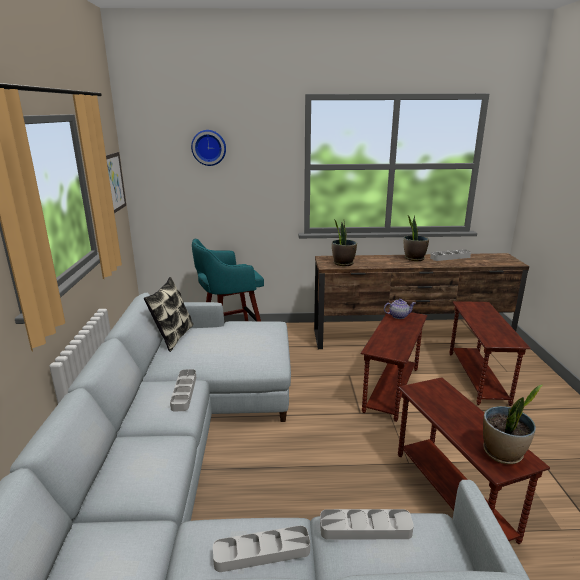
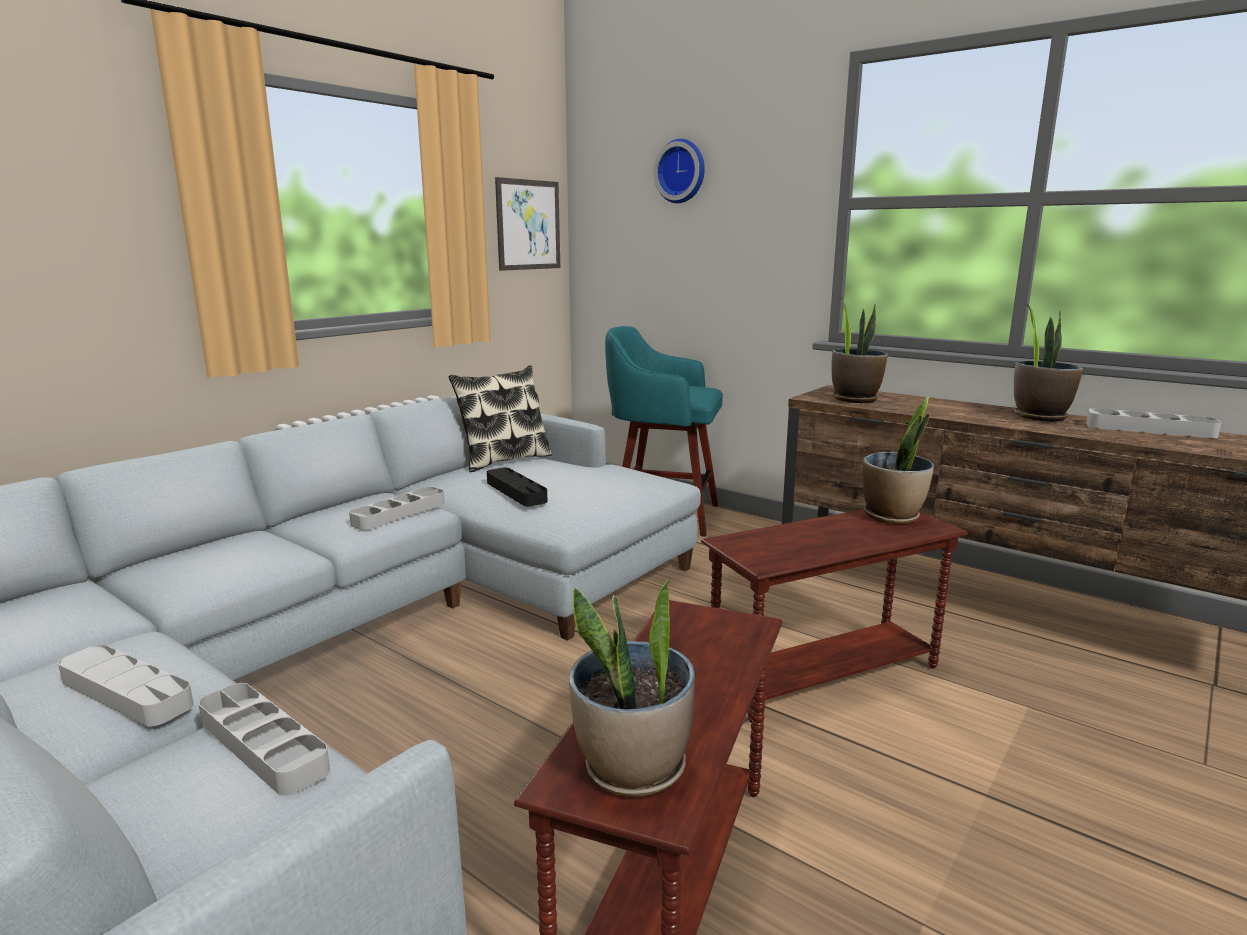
camera: 40 degrees right, 5 degrees down
teapot [384,299,416,319] -> potted plant [863,396,934,524]
brown side table [449,301,530,406] -> none
none -> black tray [487,468,548,506]

